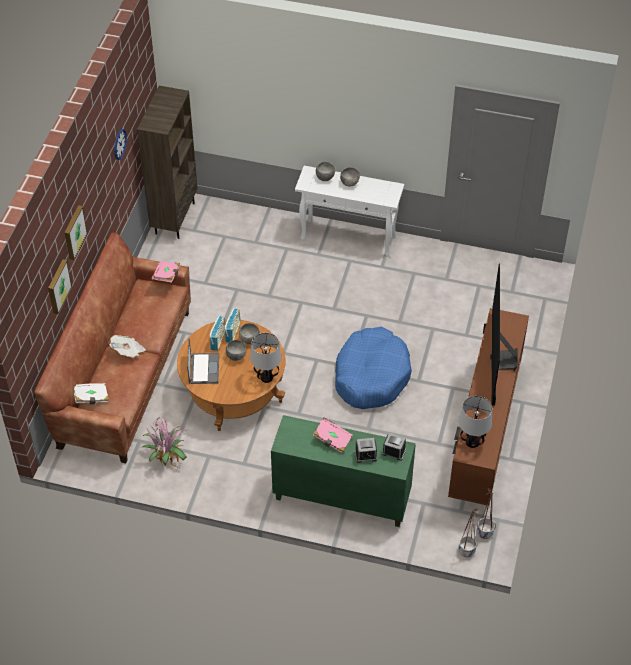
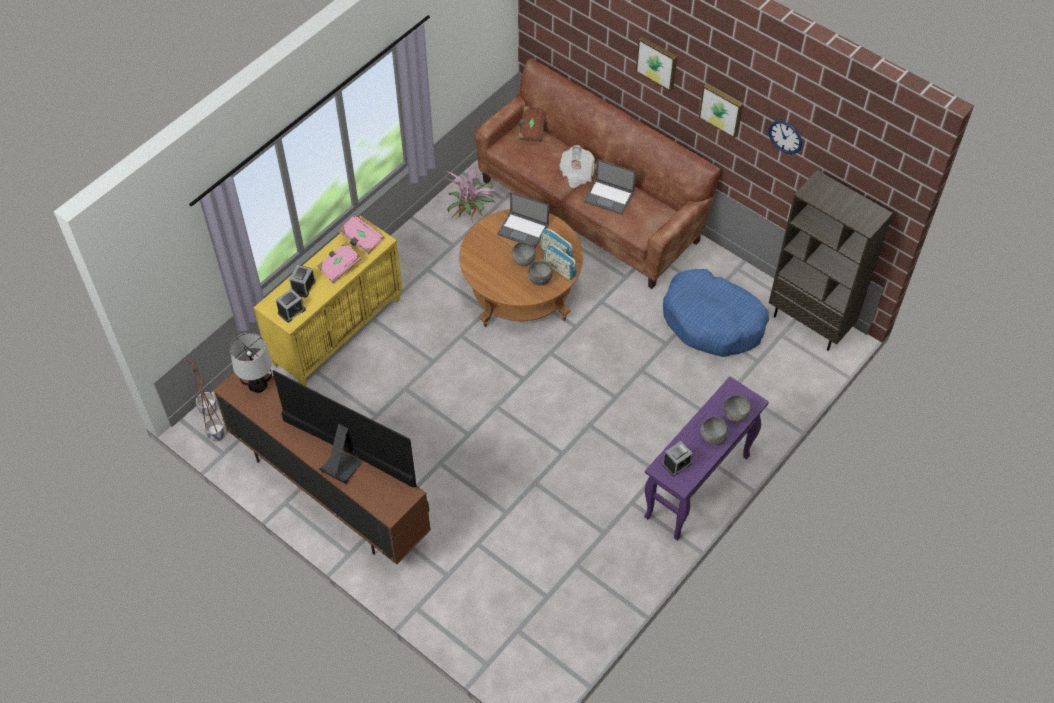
camera: 115 degrees right, 5 degrees up
picture [48,259,72,314] -> picture moved to [699,83,743,138]
white book [74,383,109,405] -> brown book [518,106,546,142]
pink book [152,261,180,283] -> pink book moved to [339,214,384,255]
table lamp [250,333,282,383] -> none
green cabinet [271,415,416,527] -> yellow cabinet [253,216,403,386]
white console table [295,166,404,257] -> purple console table [644,377,769,540]
blue dog bed [335,326,412,409] -> blue dog bed moved to [663,269,769,357]
none -> laptop [584,159,636,215]
none -> alarm clock [662,441,693,476]

